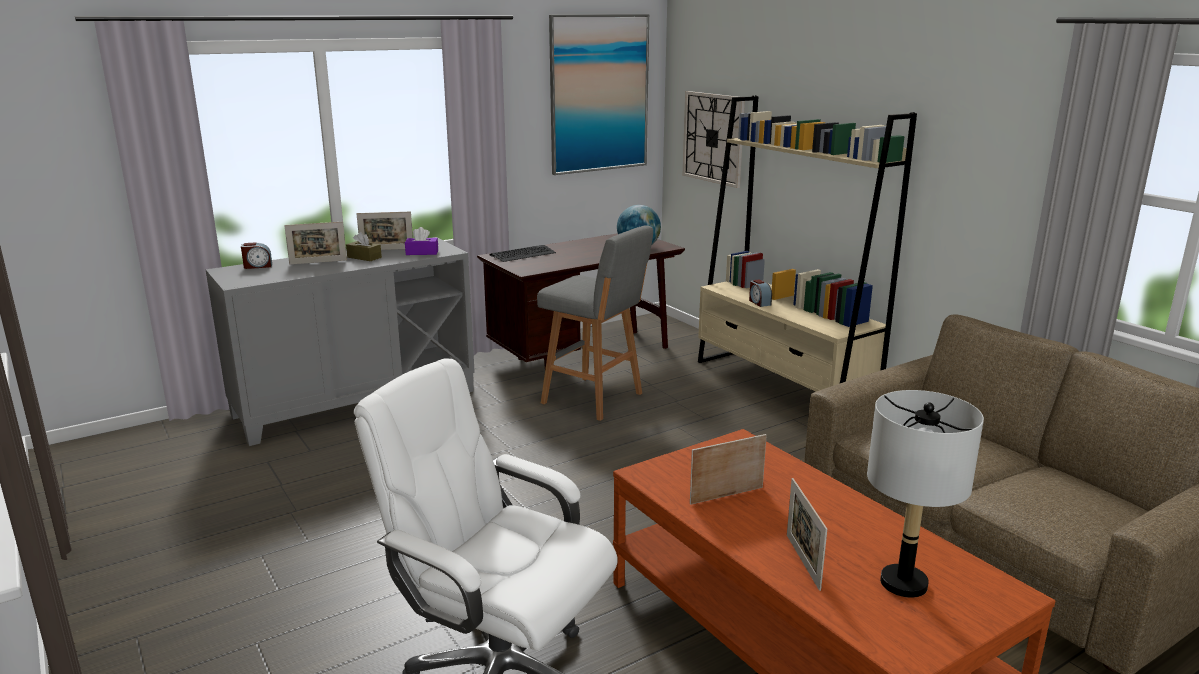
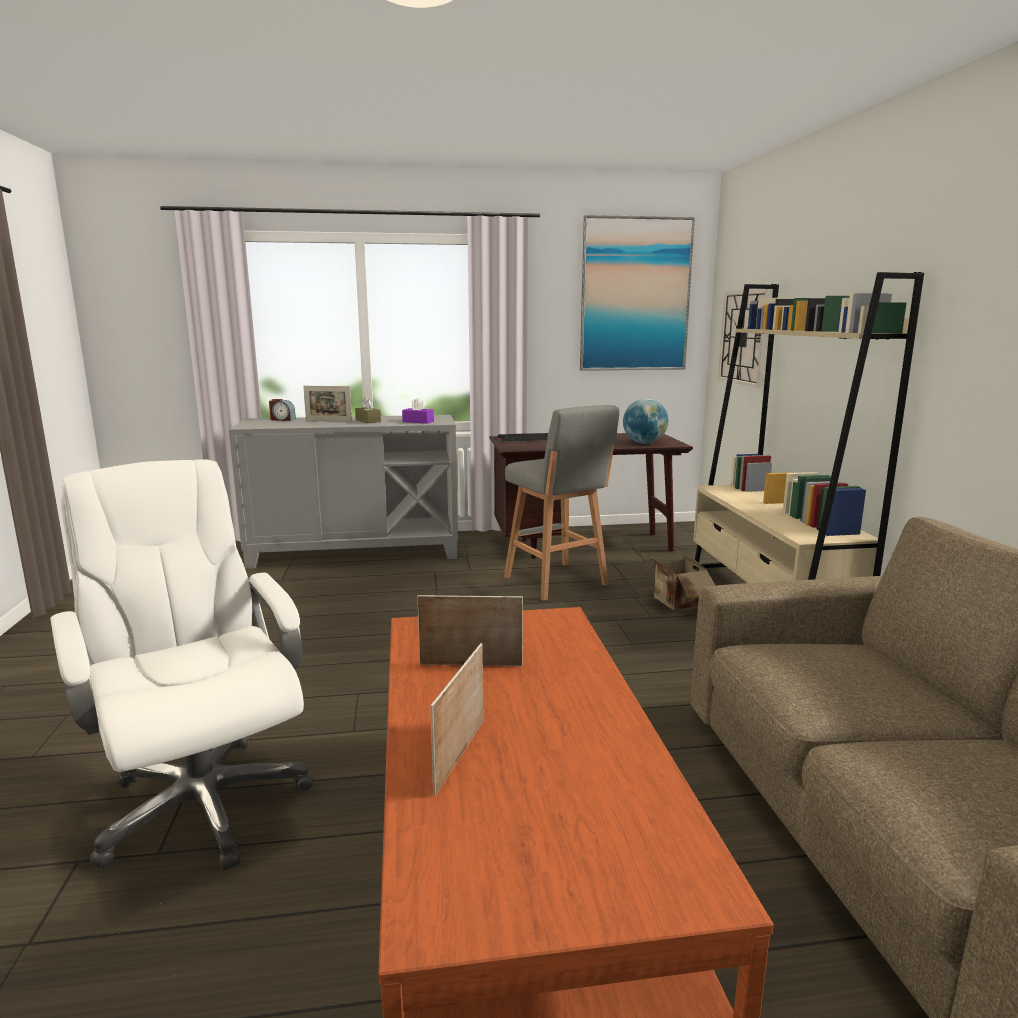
camera: 25 degrees right, 5 degrees down
picture frame [356,212,413,250] -> none
alarm clock [749,279,772,307] -> none
grey table lamp [867,390,984,598] -> none
none -> cardboard box [643,549,716,610]

